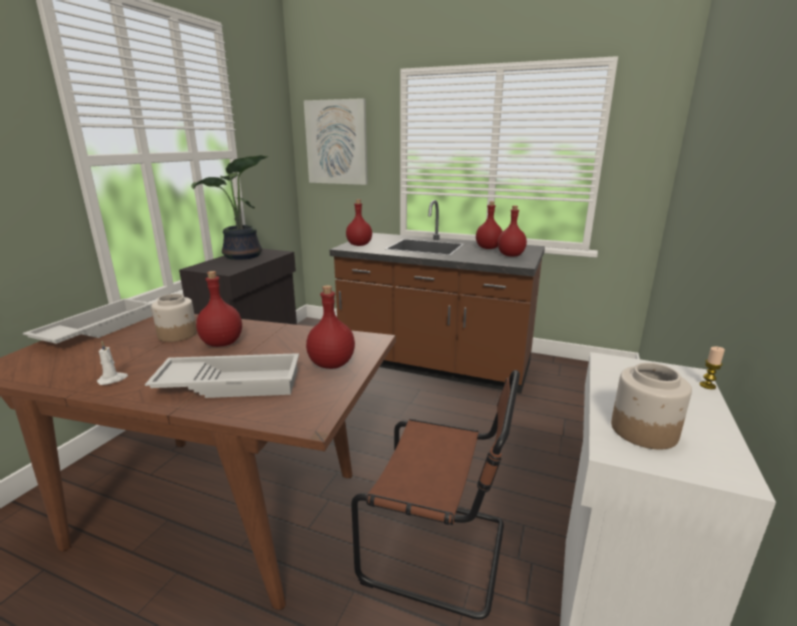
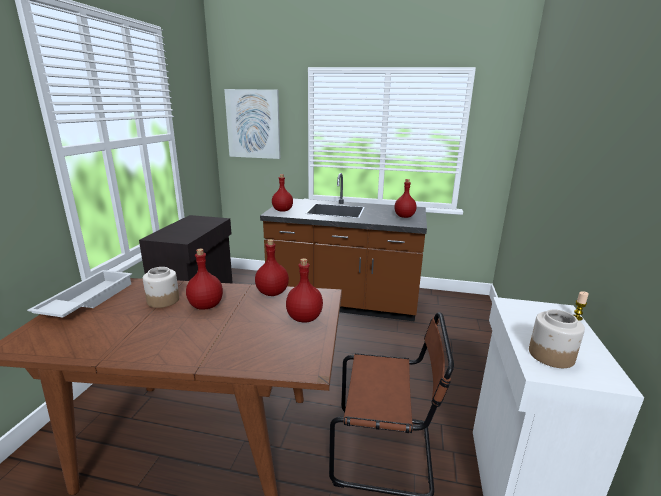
camera: 10 degrees left, 0 degrees up
white candle [97,341,128,385] -> none
white tray [145,353,299,398] -> none
potted plant [191,155,268,260] -> none
red bottle [476,201,503,249] -> red bottle moved to [255,239,289,296]

